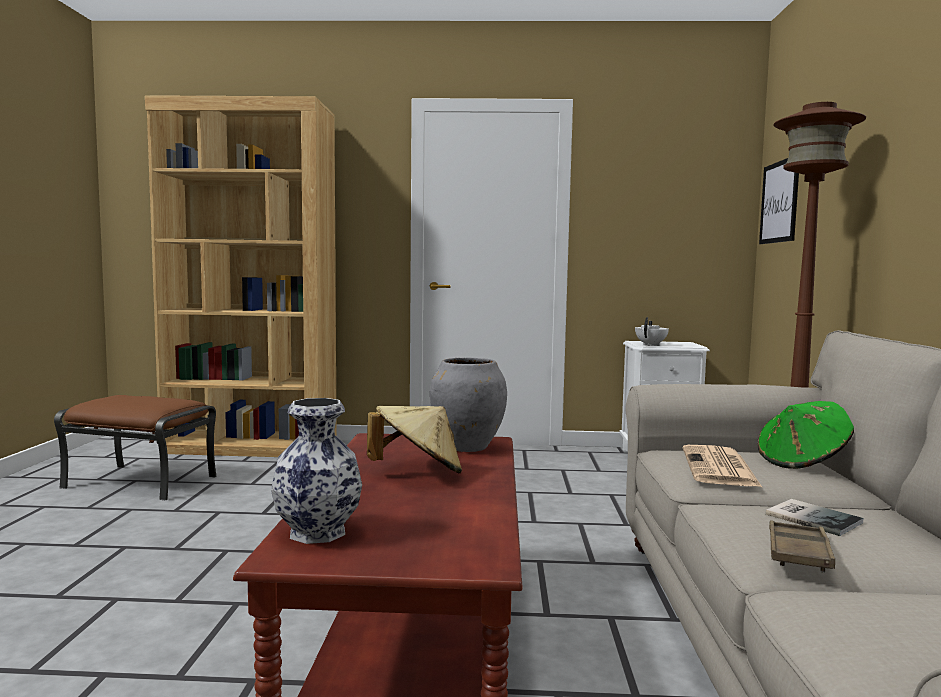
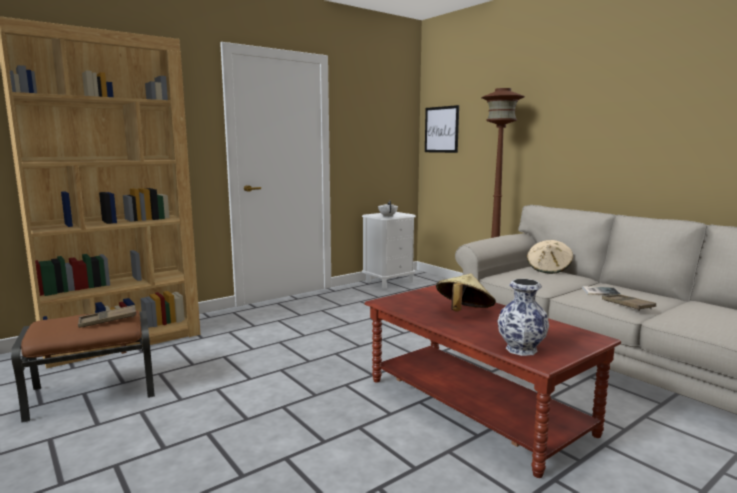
camera: 40 degrees left, 5 degrees up
grey vase [430,357,507,452] -> none
newspaper [683,445,763,488] -> none
green hat [758,401,854,469] -> beige hat [527,240,573,274]
none -> brown tray [78,305,136,328]

